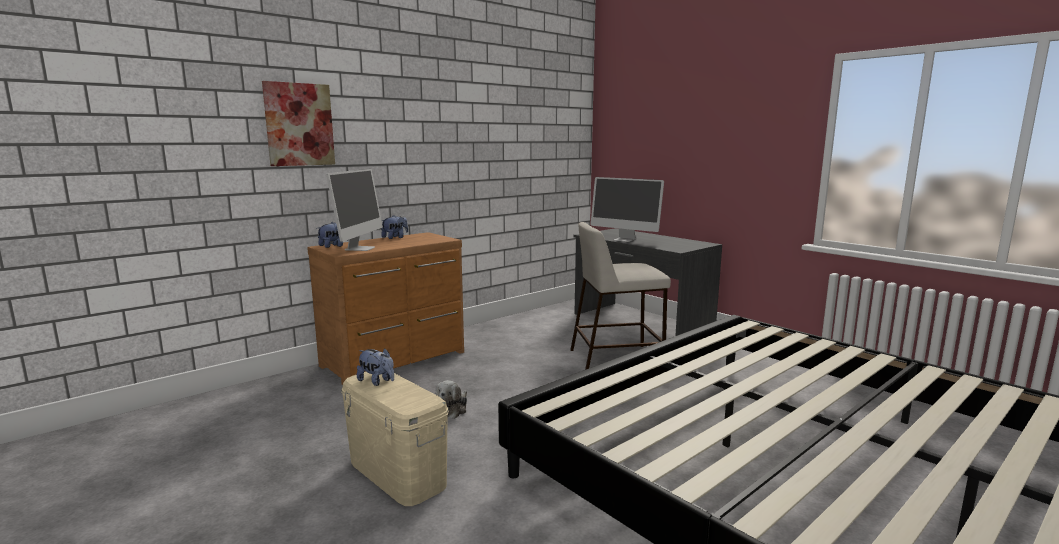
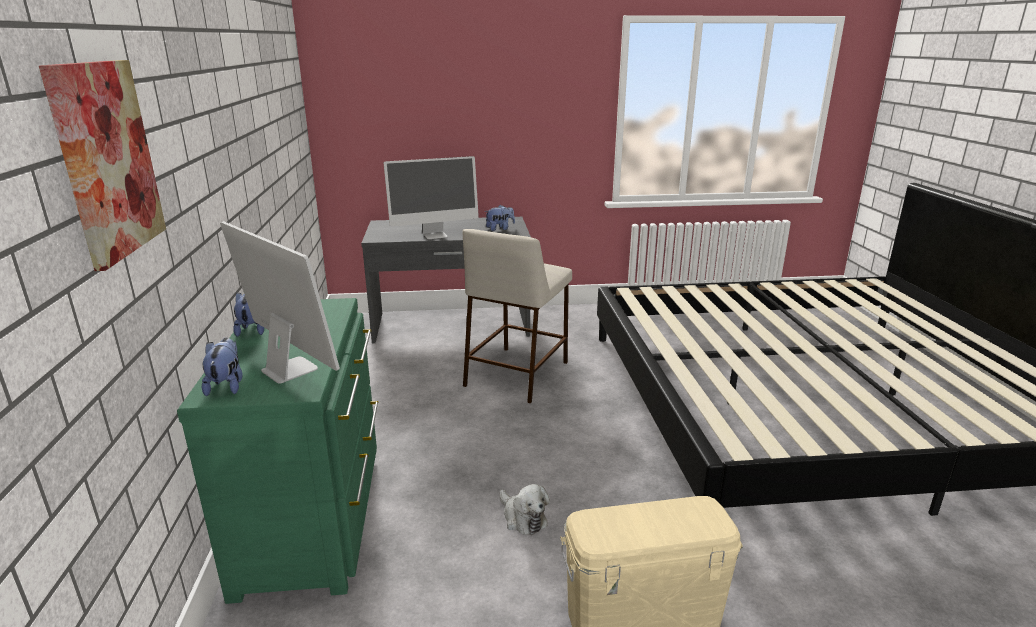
camera: 55 degrees left, 10 degrees up
brown dresser [307,232,464,385] -> green dresser [177,298,378,604]
plush toy [357,348,394,386] -> plush toy moved to [485,205,515,231]

